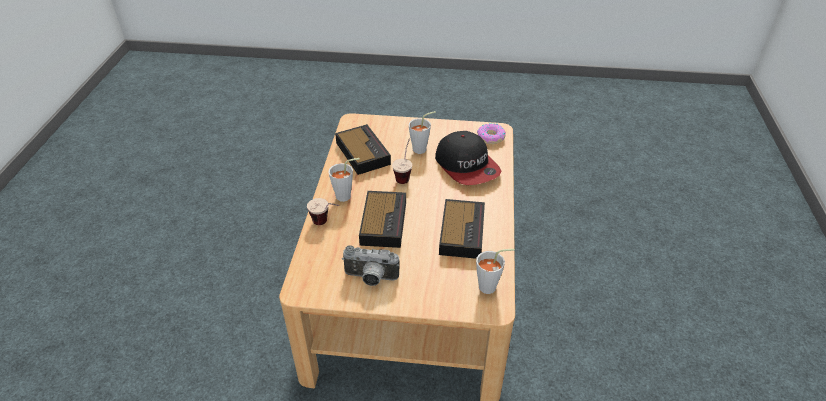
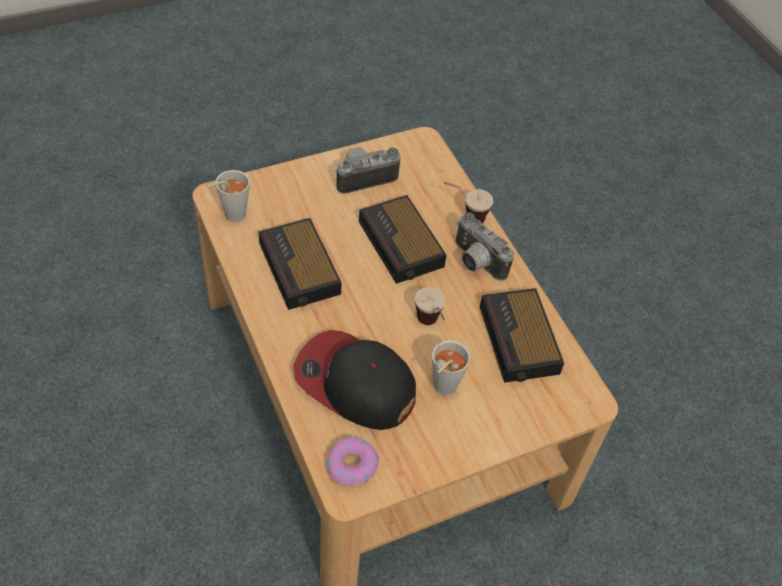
camera: 145 degrees right, 10 degrees up
grey cup [328,158,360,202] -> camera [455,212,514,281]
alarm clock [335,124,391,175] -> alarm clock turned 45 degrees clockwise [480,288,564,383]

